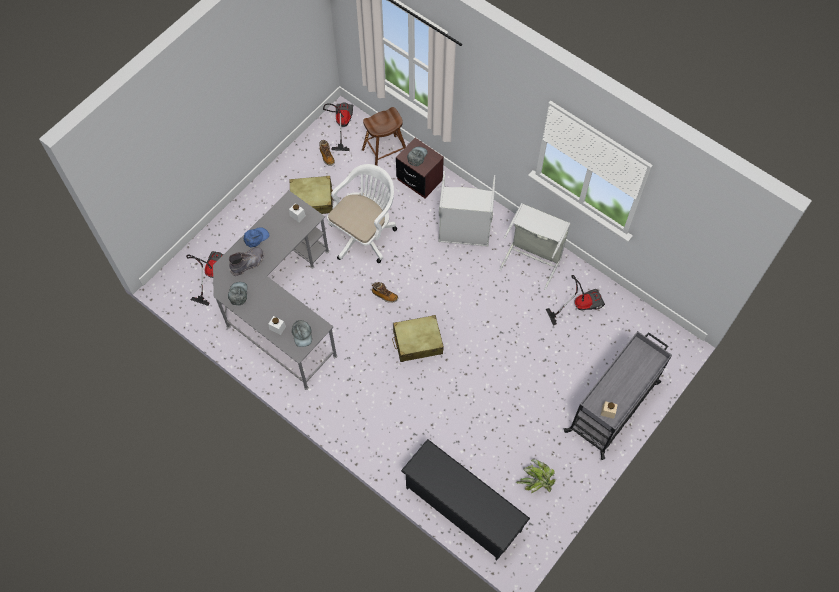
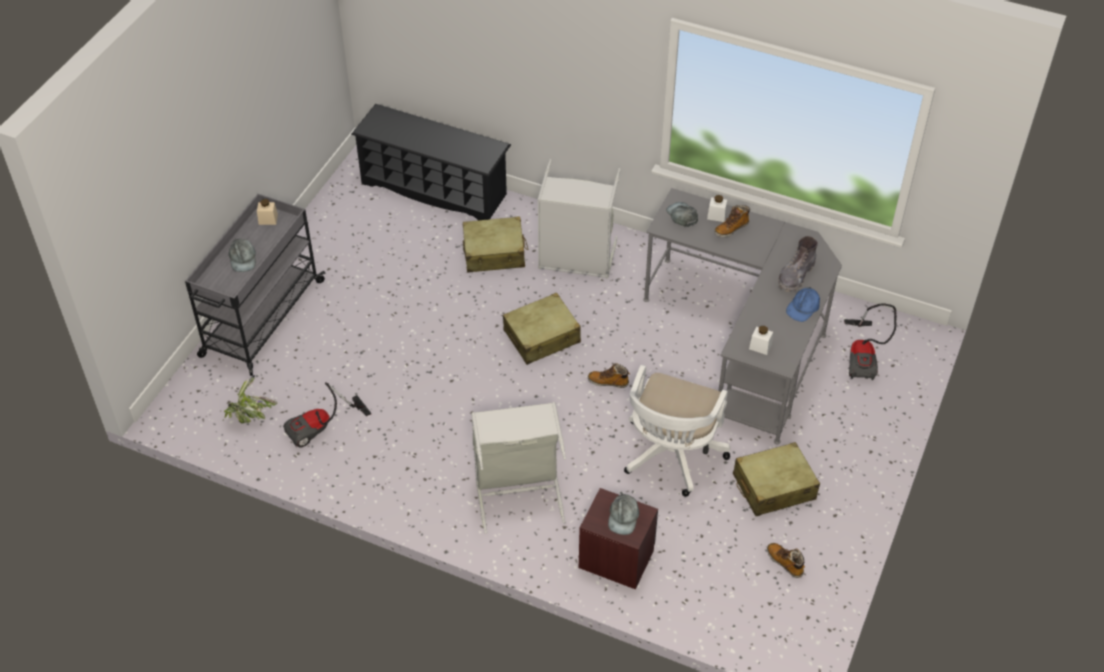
camera: 165 degrees right, 15 degrees down
grey cap [228,282,248,305] -> grey cap moved to [229,239,256,272]
vacuum cleaner [323,102,353,151] -> none
brown stool [362,107,406,166] -> none
grey laundry basket [499,203,571,290] -> grey laundry basket moved to [537,159,621,279]
potted plant [516,459,556,493] -> potted plant moved to [224,375,277,423]
none -> beige suitcase [463,216,528,273]
none -> boot [714,205,750,237]

